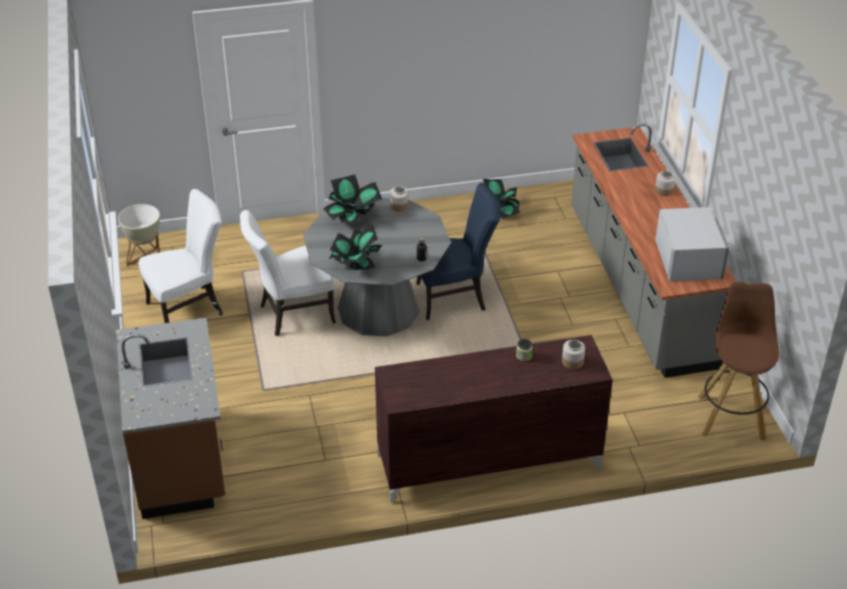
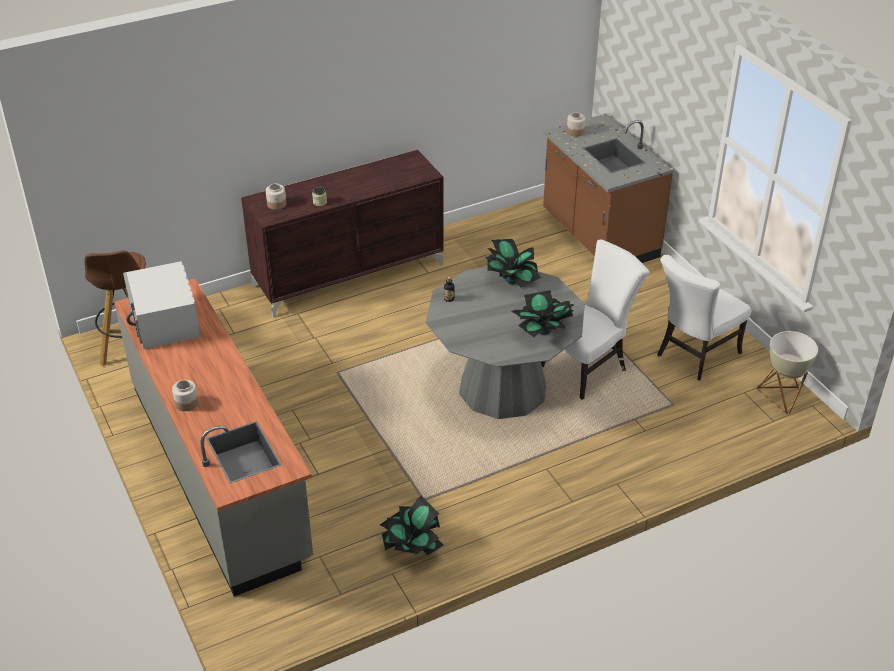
camera: 165 degrees right, 0 degrees up
jar [390,186,409,212] -> jar moved to [567,112,585,137]
blue chair [416,183,501,320] -> none

